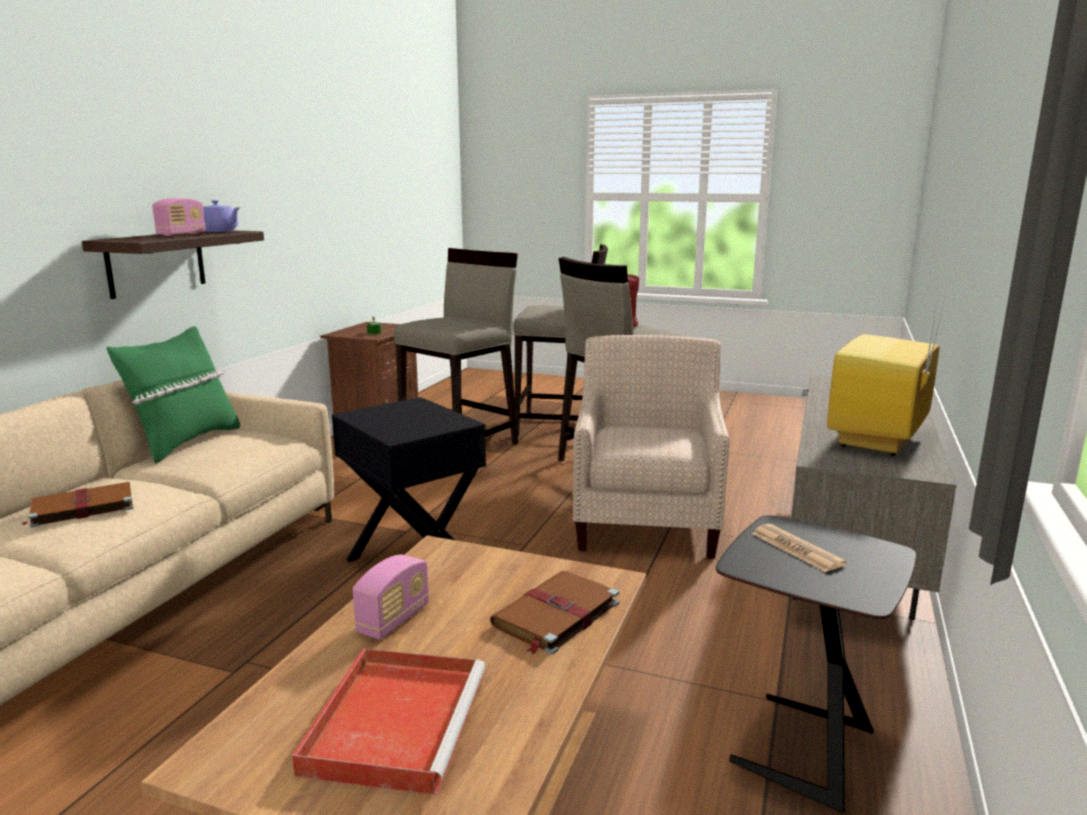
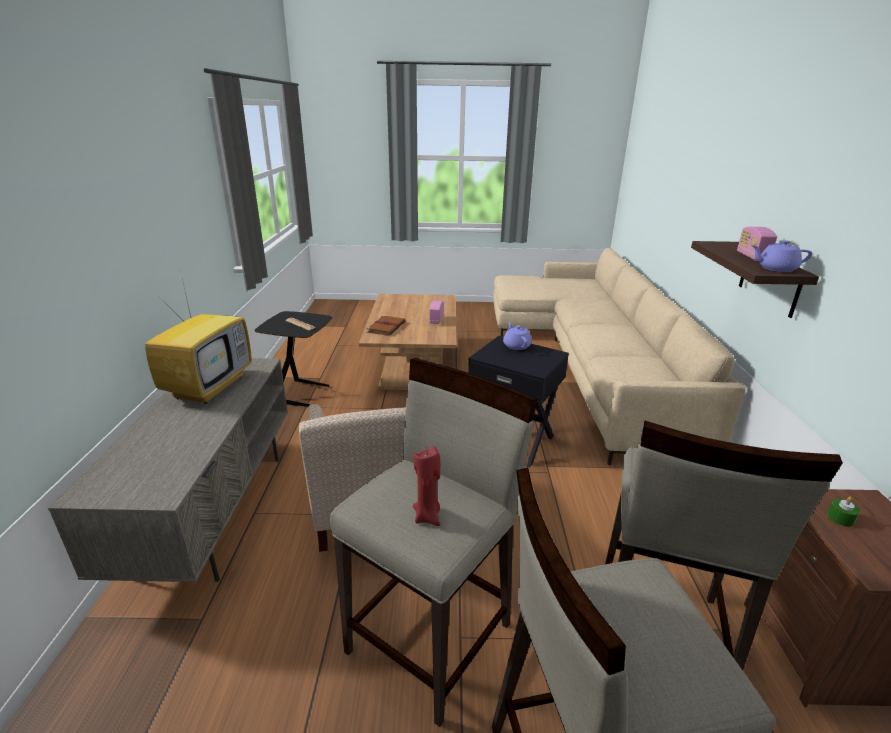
camera: 160 degrees right, 10 degrees up
brown book [22,482,134,528] -> none
green pillow [107,326,240,464] -> none
red tray [292,649,485,795] -> none
none -> purple teapot [503,322,532,350]

